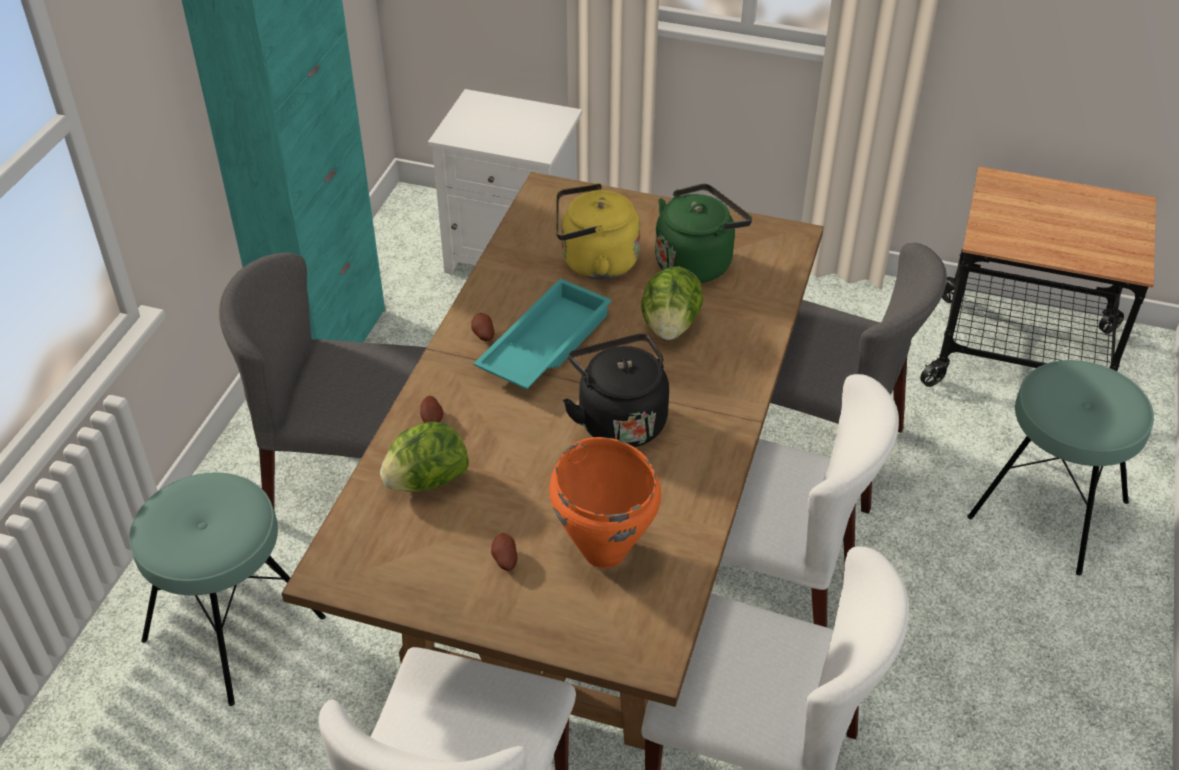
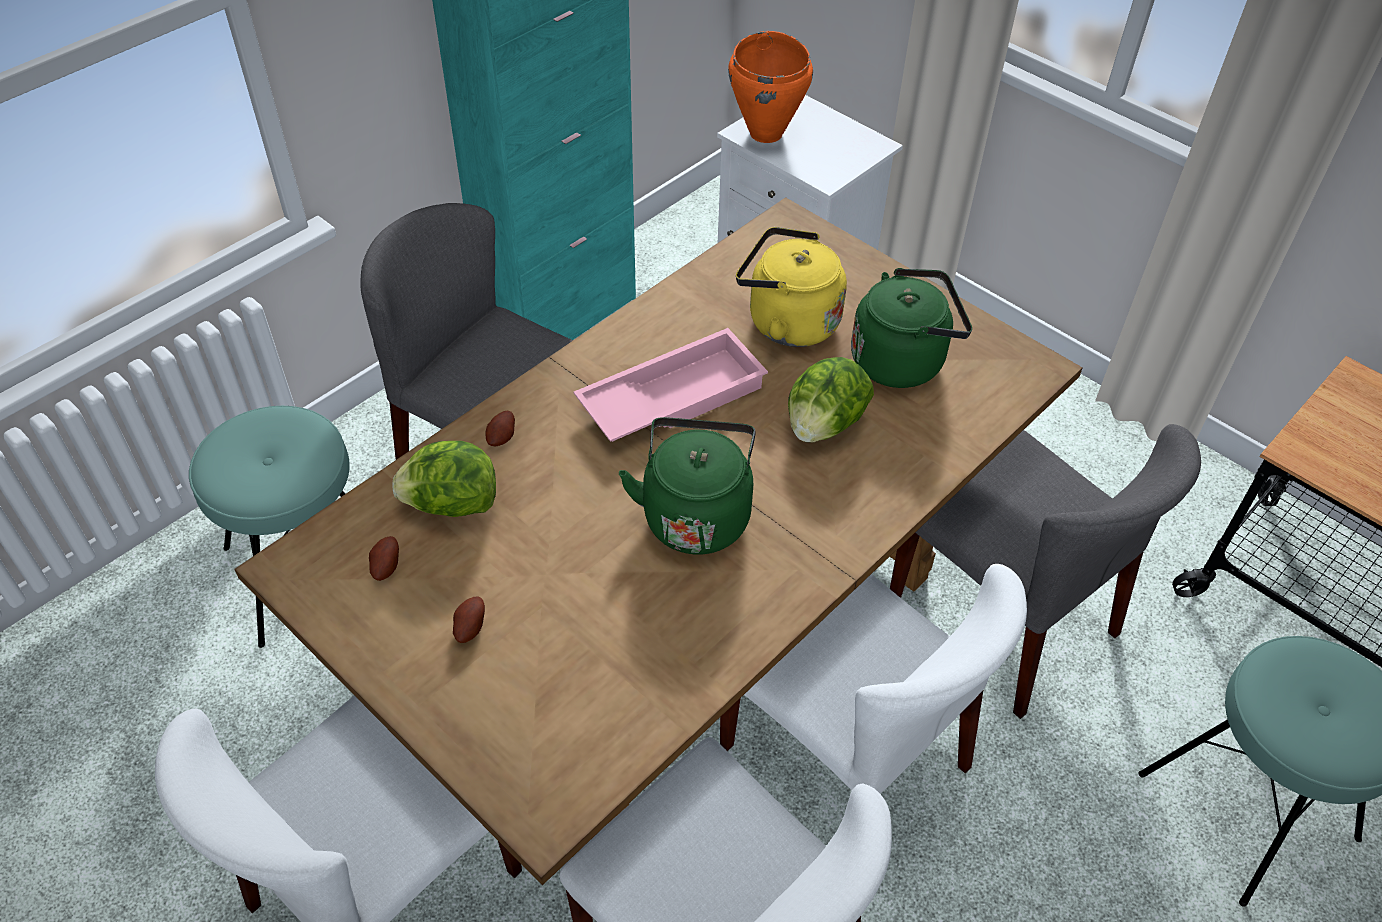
camera: 25 degrees right, 5 degrees up
potato [471,313,495,341] -> potato moved to [369,536,399,581]
turquoise tray [474,279,612,390] -> pink tray [574,328,768,442]
orange cooking pot [549,437,661,568] -> orange cooking pot moved to [728,31,813,143]
black kettle [563,334,669,447] -> green kettle [619,417,756,554]

